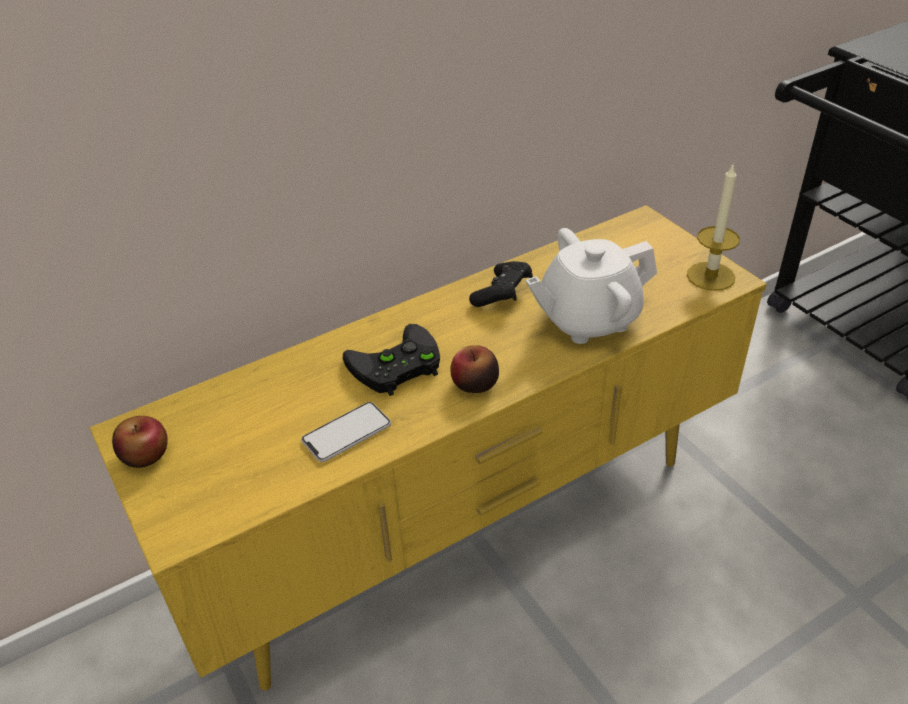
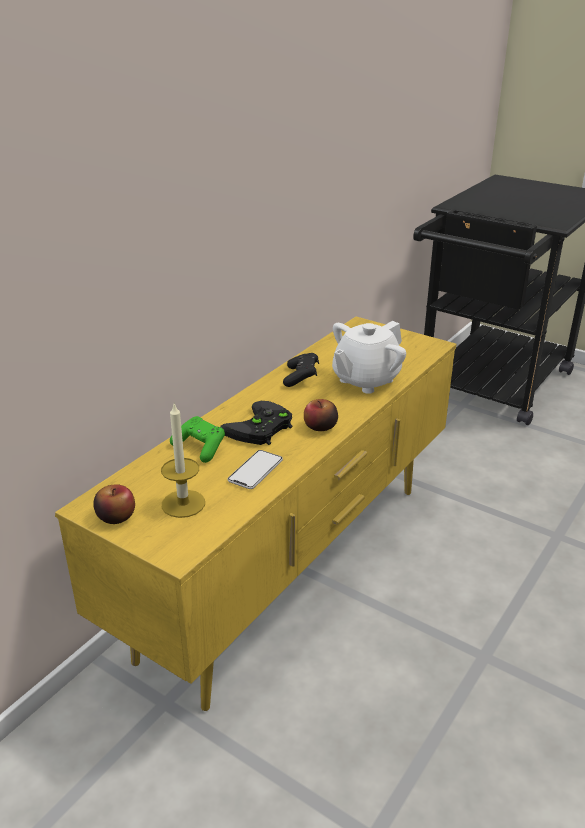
camera: 25 degrees left, 10 degrees down
candle [687,163,740,291] -> candle moved to [161,404,205,518]
none -> green game controller [170,416,225,463]

